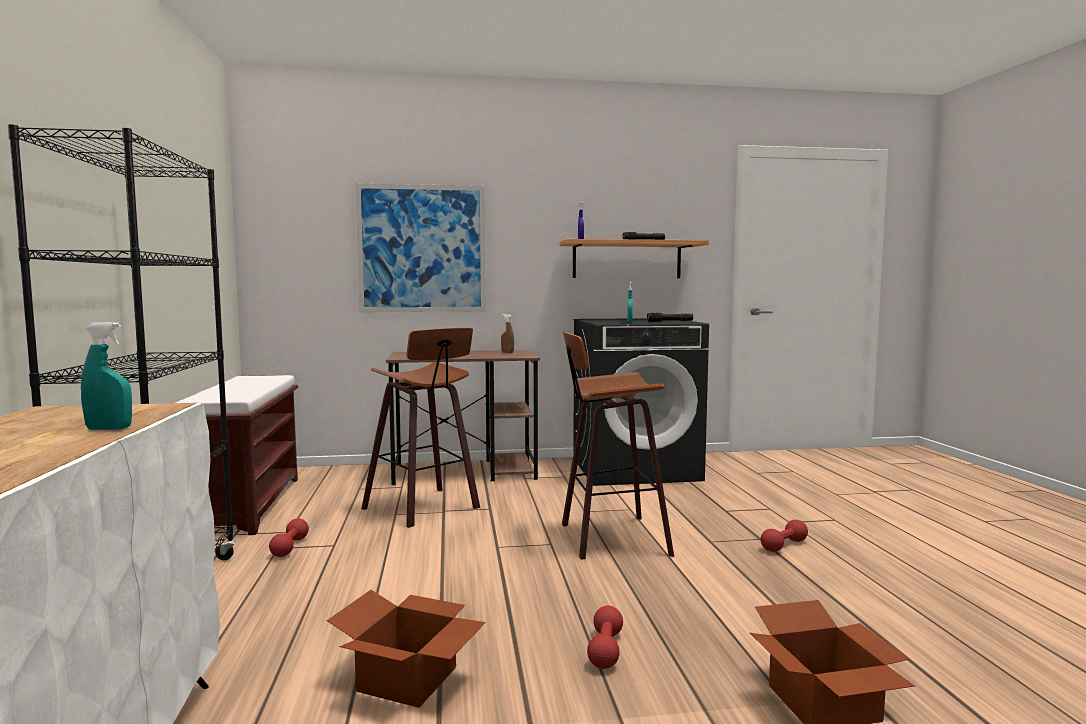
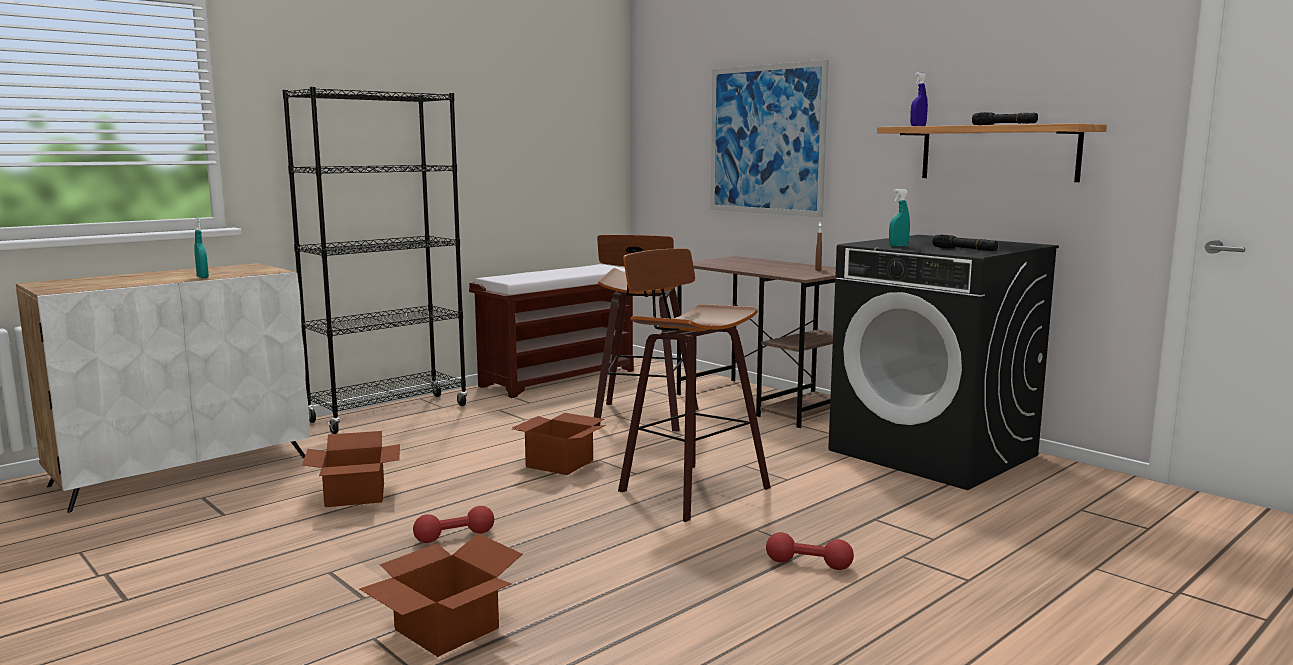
camera: 55 degrees right, 5 degrees up
red dumbbell [269,518,309,557] -> none
none -> cardboard box [512,413,606,475]

